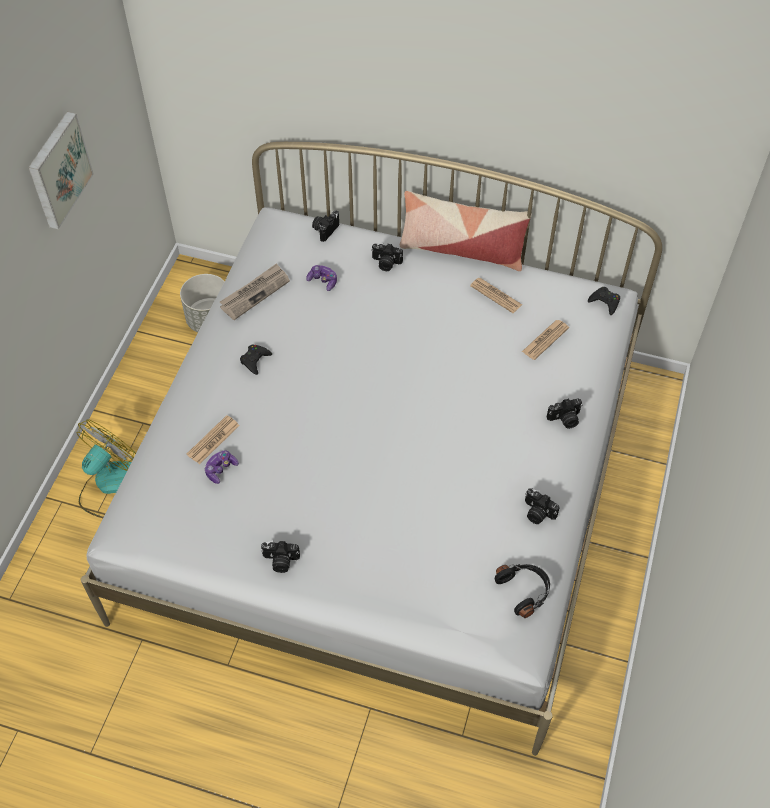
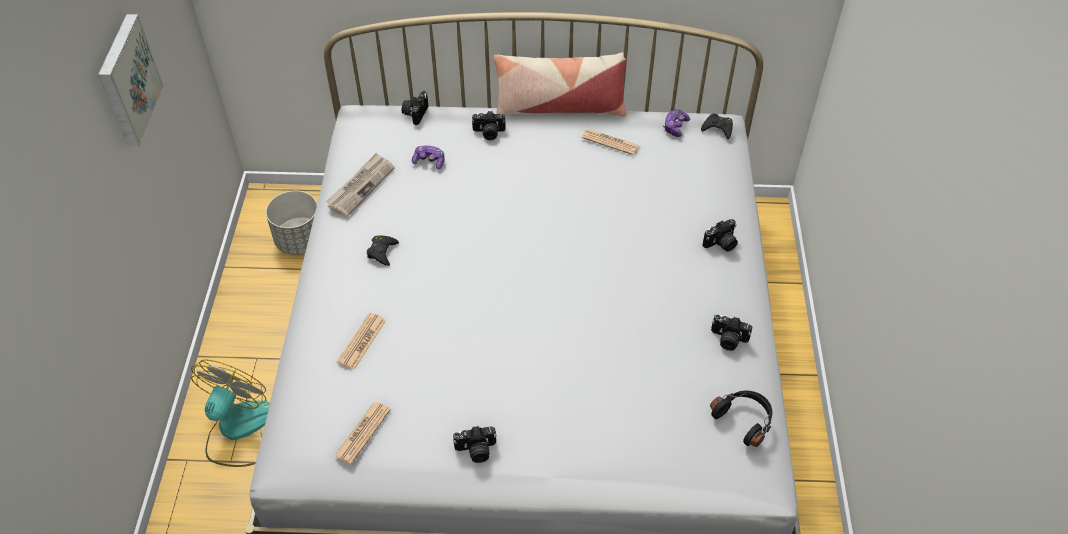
camera: 15 degrees left, 5 degrees down
game controller [205,450,239,484] -> game controller moved to [663,109,690,137]
newspaper [522,320,569,360] -> newspaper moved to [334,402,391,464]

